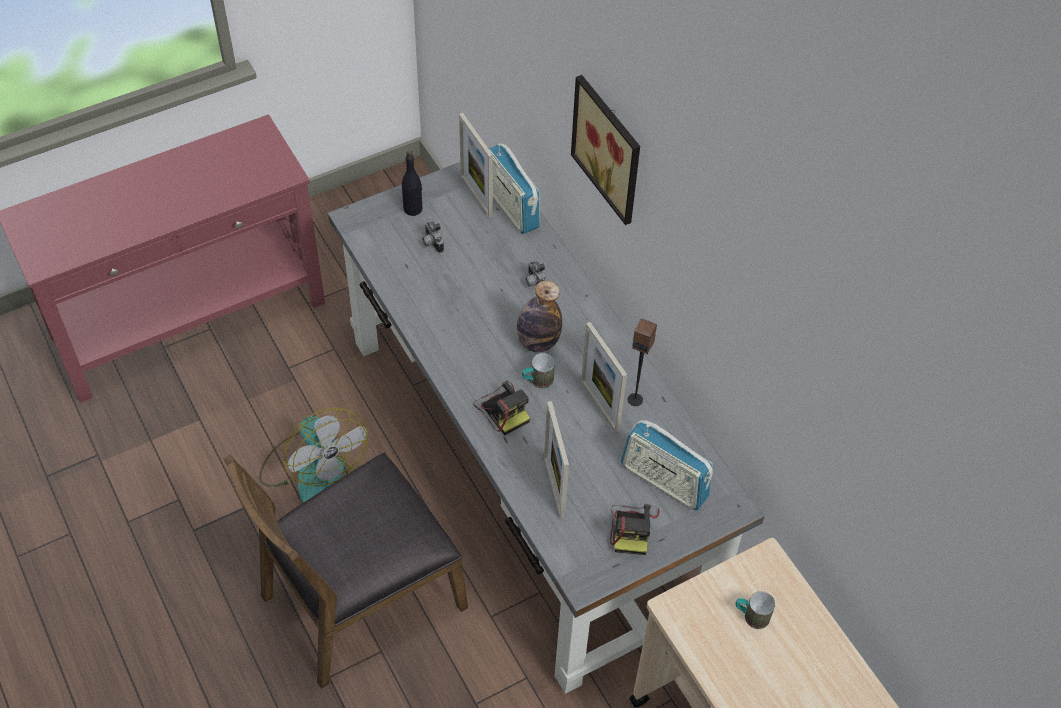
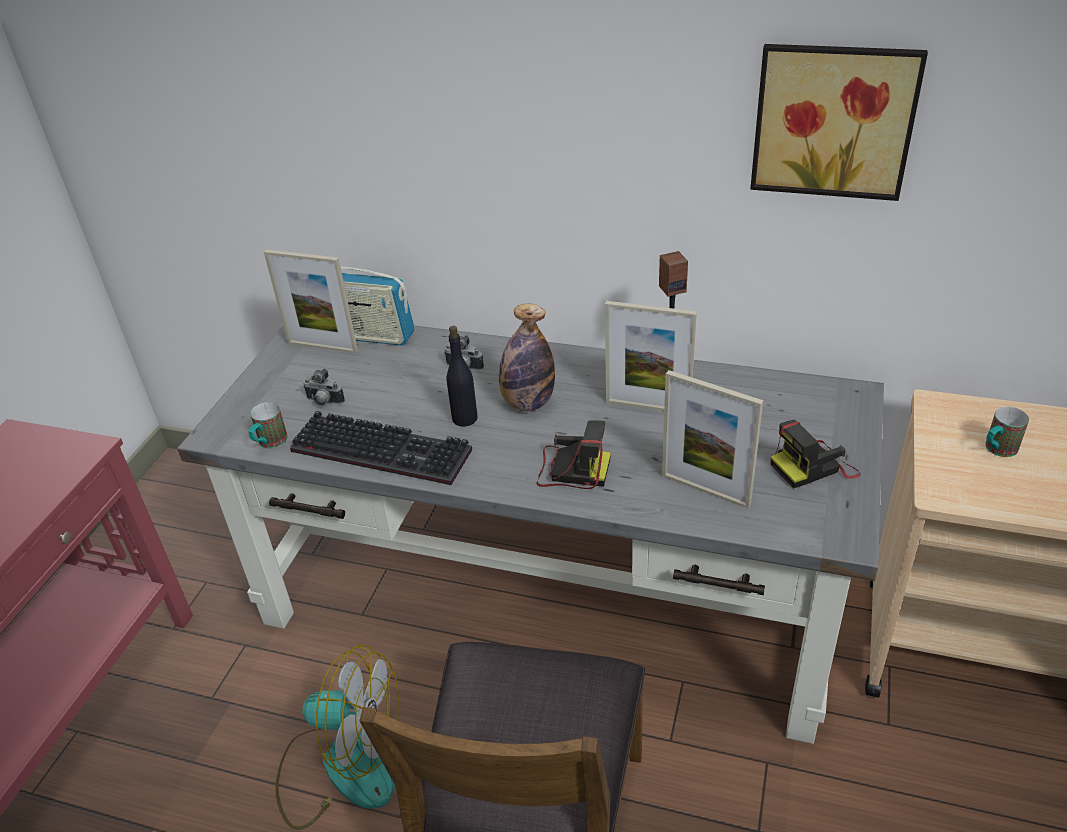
camera: 40 degrees left, 15 degrees down
black bottle [402,150,423,216] -> black bottle moved to [446,326,478,427]
mug [522,353,555,389] -> mug moved to [248,402,288,449]
picture [571,75,640,225] -> picture moved to [750,44,928,201]
camera [610,504,660,555] -> camera turned 105 degrees clockwise [771,420,860,489]
radio [621,420,713,510] -> none
none -> keyboard [290,411,472,485]

